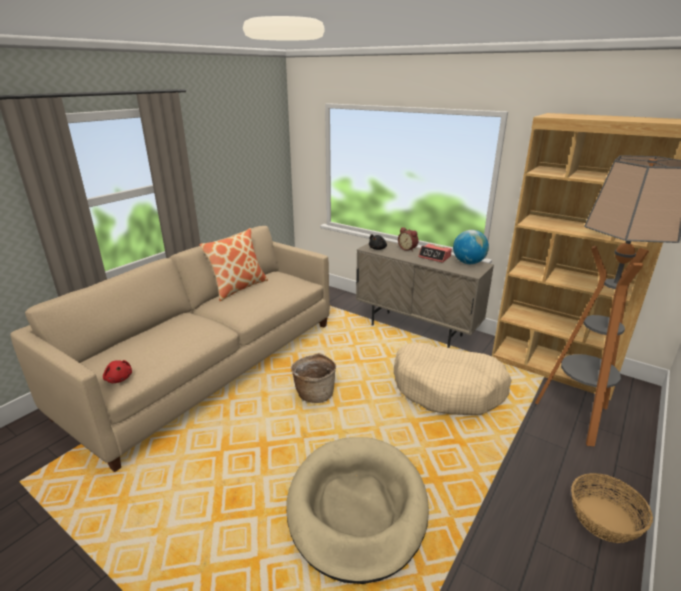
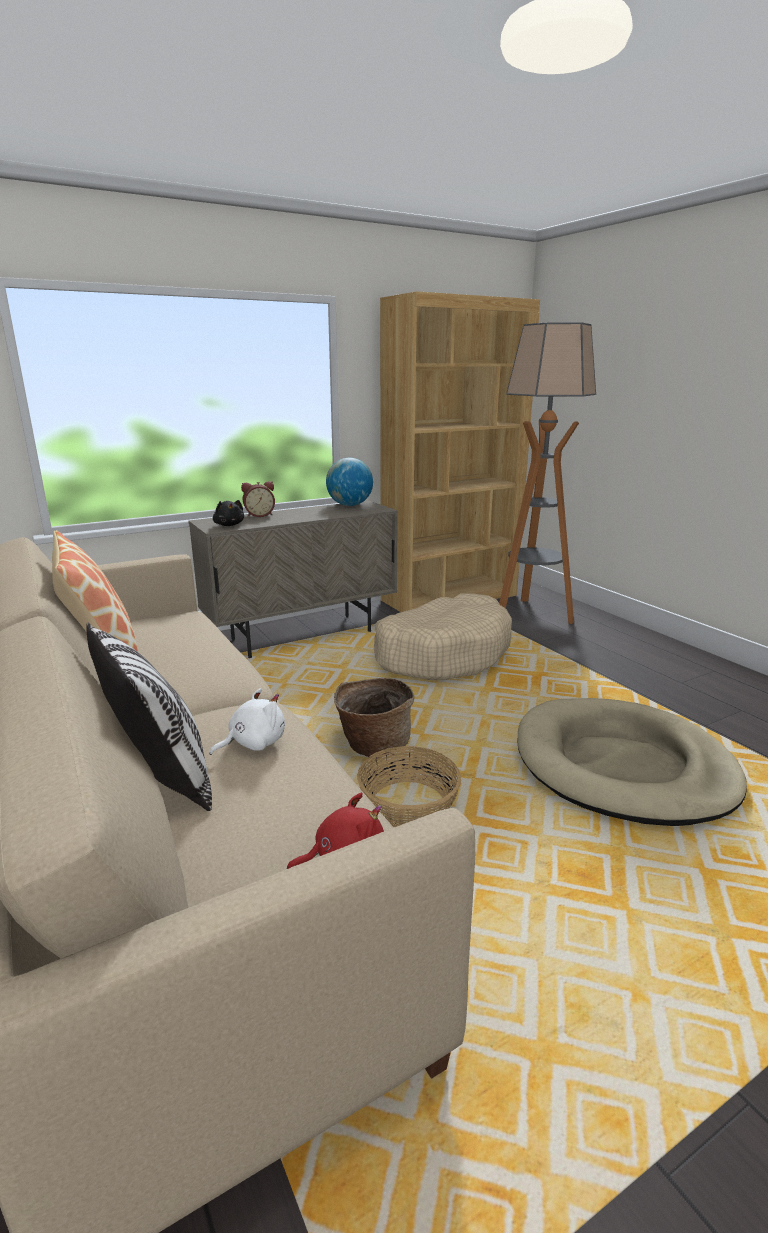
camera: 65 degrees left, 5 degrees down
alarm clock [418,244,452,263] -> none
basket [571,473,653,543] -> basket moved to [357,746,461,827]
none -> pillow [86,623,212,811]
none -> white plush toy [209,688,285,755]

